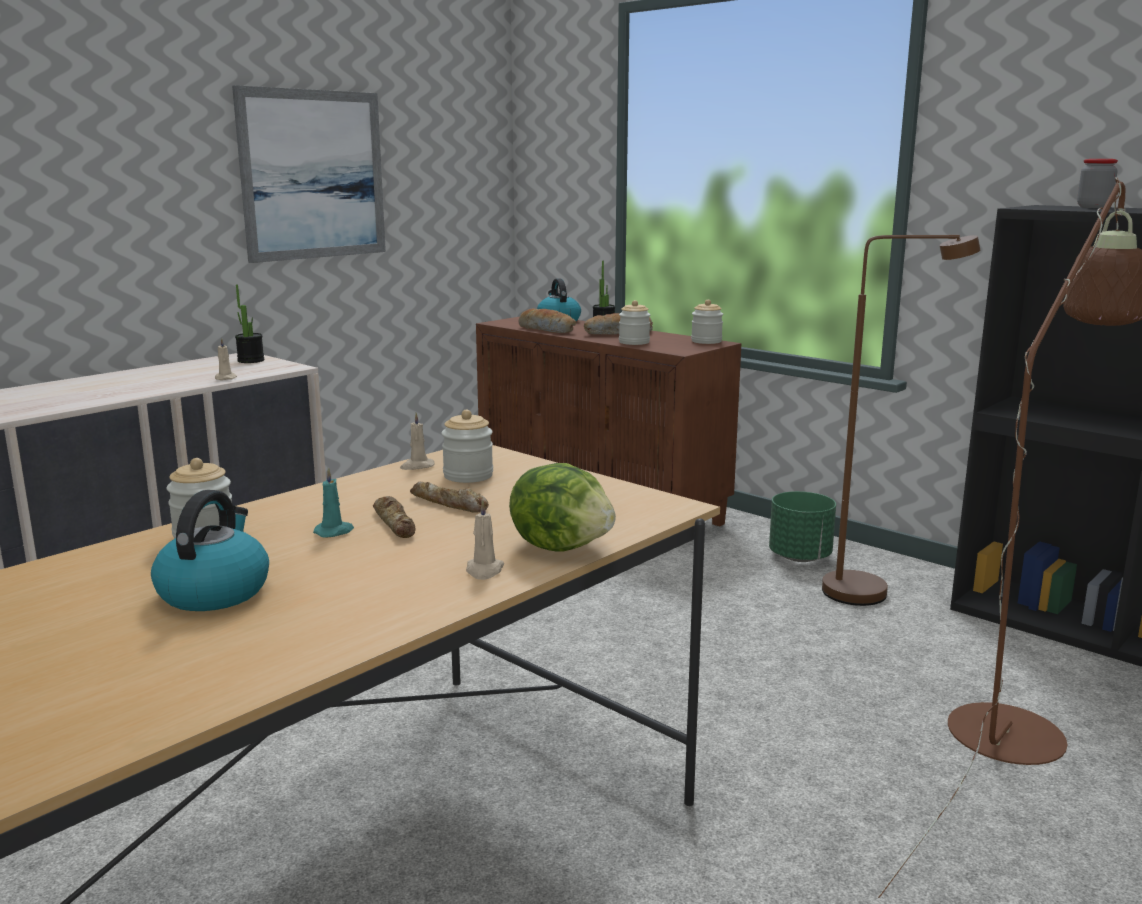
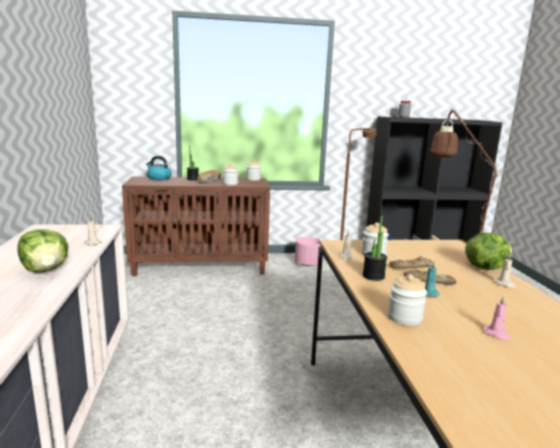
camera: 50 degrees left, 0 degrees up
kettle [151,490,269,611] -> pink candle [483,296,510,340]
picture [232,85,386,263] -> none
potted plant [235,285,264,363] -> potted plant moved to [363,215,387,281]
bread [518,308,576,333] -> none
green planter [769,491,836,562] -> pink planter [295,237,321,266]
none -> lettuce [18,229,68,273]

